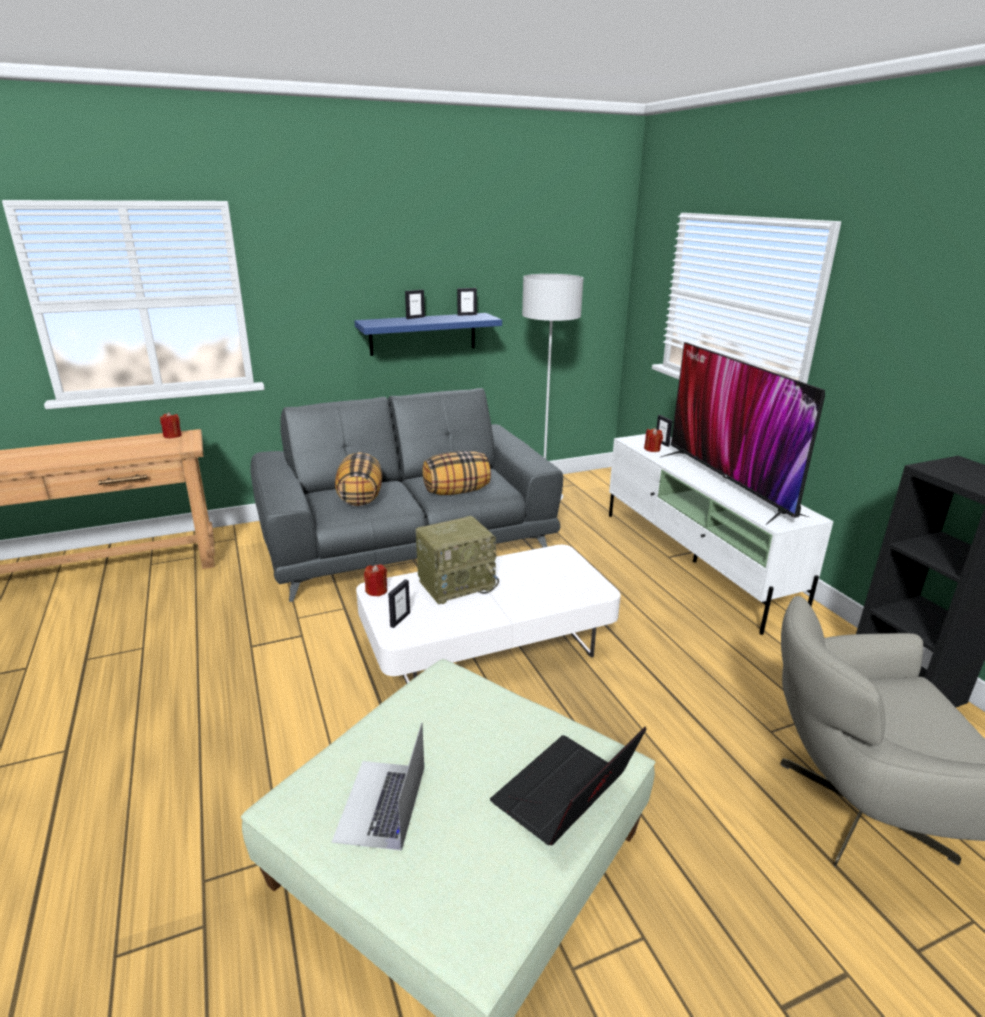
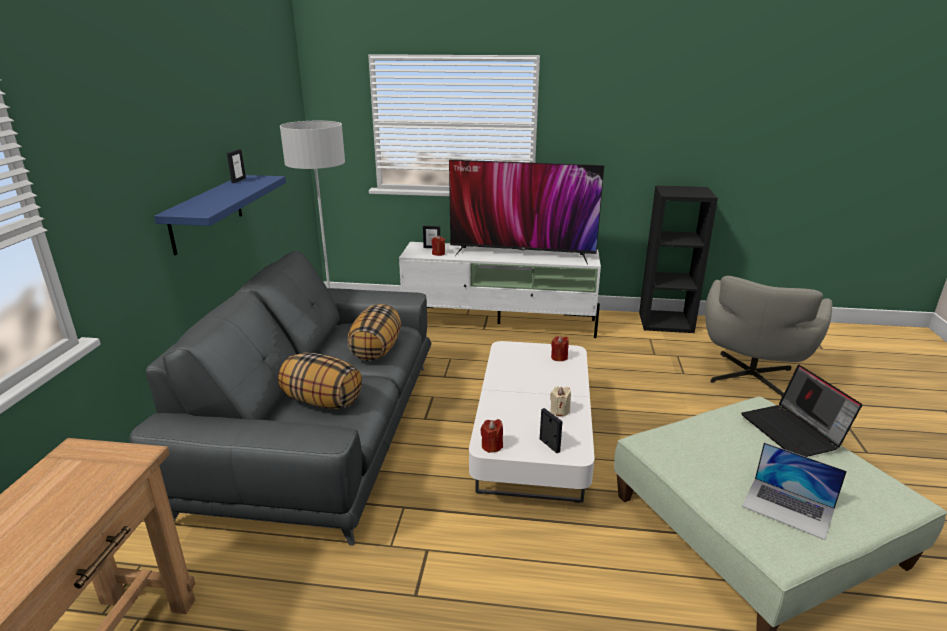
camera: 60 degrees left, 0 degrees up
red candle [160,412,182,439] -> red candle moved to [551,336,569,361]
picture frame [405,290,425,319] -> none
radio [416,516,499,605] -> none
none -> beige candle [550,387,571,416]

